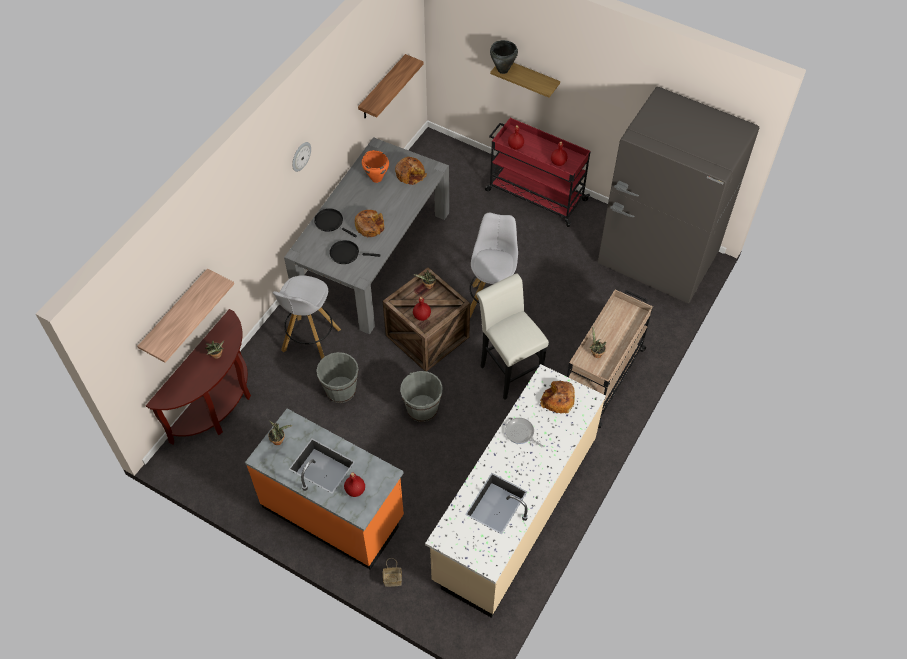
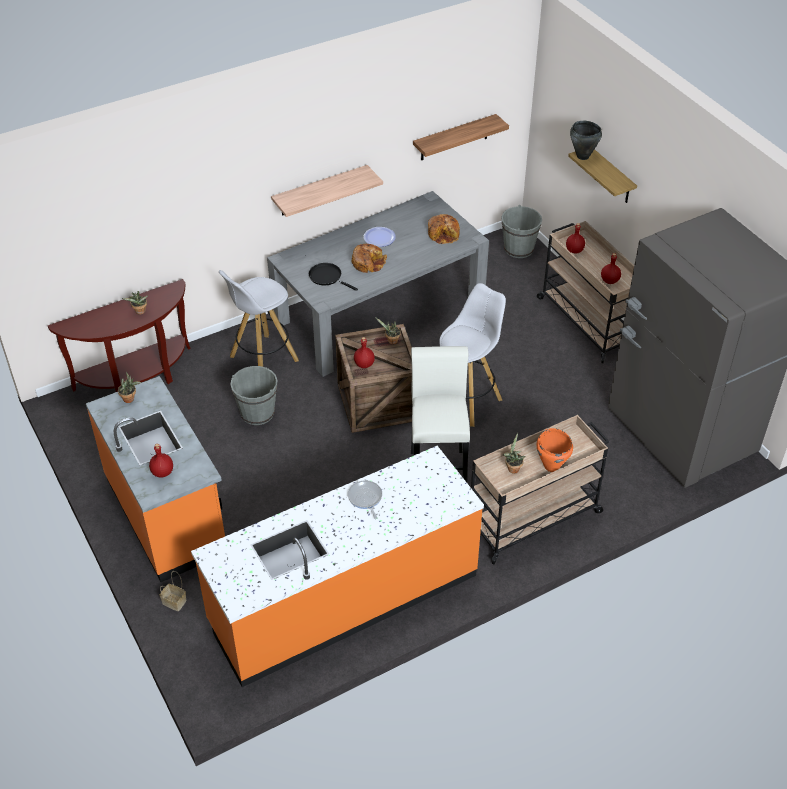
camera: 30 degrees right, 10 degrees down
shelf [137,269,234,363] -> shelf moved to [271,165,383,217]
wall clock [292,142,311,172] -> none
black frying pan [314,208,357,238] -> none
orange cooking pot [362,150,389,183] -> orange cooking pot moved to [537,428,573,472]
grey bucket [400,371,443,422] -> grey bucket moved to [501,205,542,258]
beige counter [425,364,606,618] -> orange counter [191,446,484,687]
red cart [485,118,591,227] -> beige cart [537,221,634,363]
bread [540,381,575,413] -> none
none -> plate [364,227,396,247]

